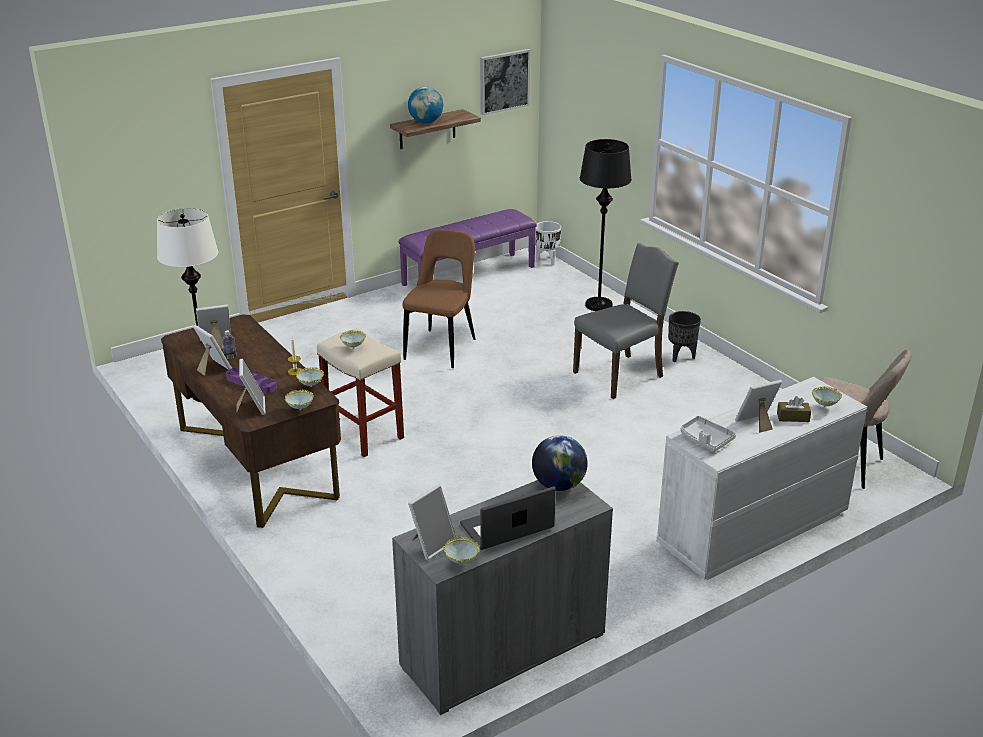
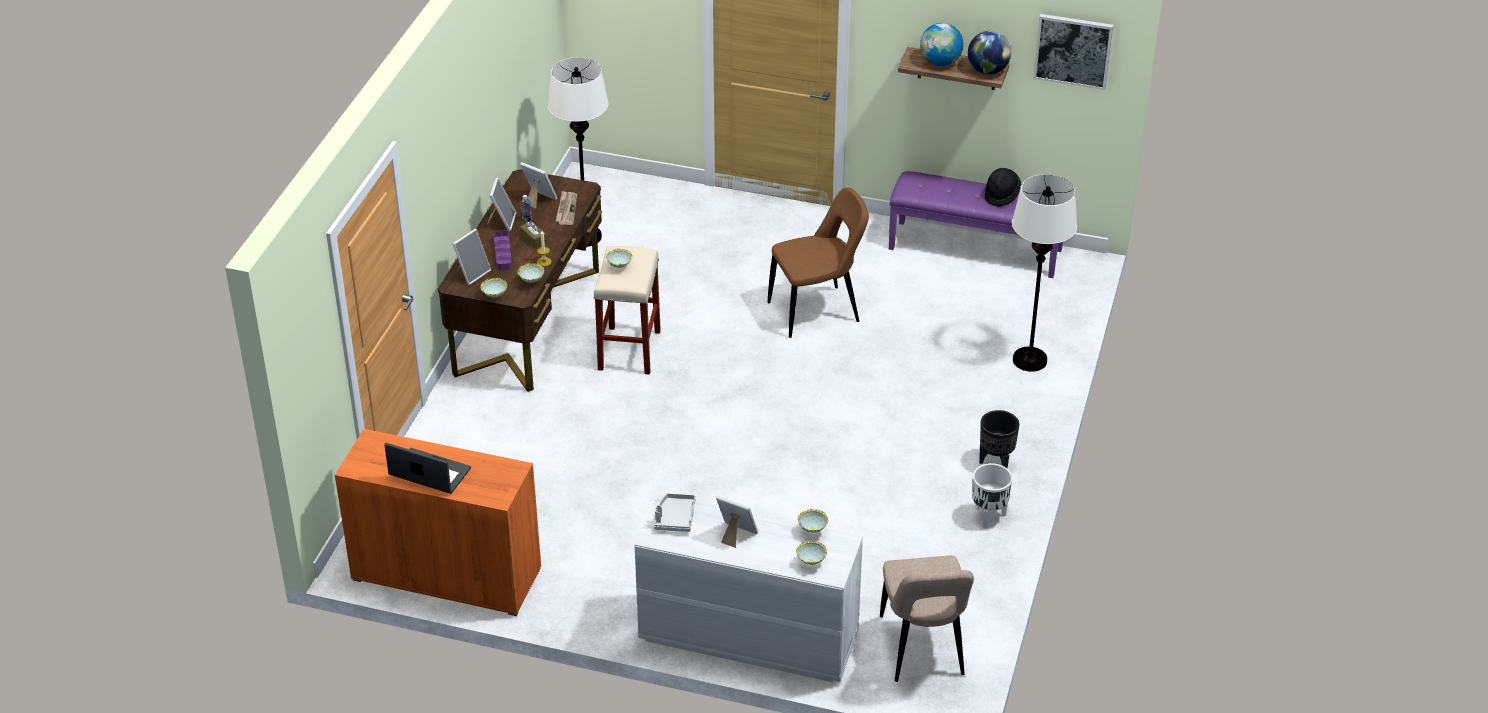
camera: 50 degrees right, 10 degrees up
grey cabinet [392,480,613,715] -> orange cabinet [335,429,541,616]
picture frame [408,485,456,560] -> none
bowl [443,537,480,564] -> bowl moved to [798,509,828,533]
globe [532,435,588,491] -> globe moved to [968,31,1011,74]
white planter [535,221,561,265] -> white planter moved to [972,463,1013,528]
grey chair [573,243,679,399] -> none
black floor lamp [580,139,632,311] -> white floor lamp [1012,174,1077,372]
brown tissue box [777,396,811,422] -> brown tissue box moved to [520,221,547,248]
none -> newspaper [556,191,577,225]
none -> black hat [985,168,1021,207]

